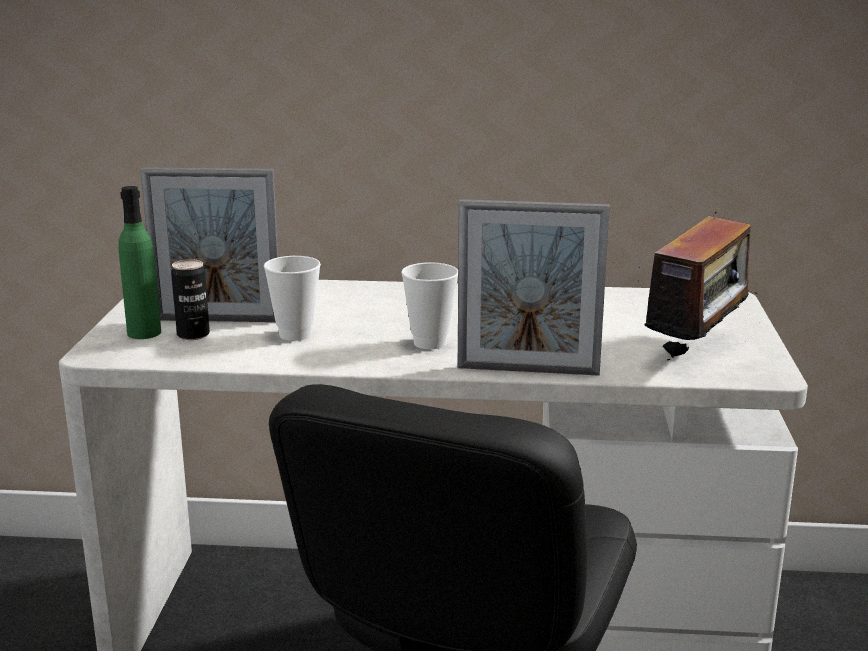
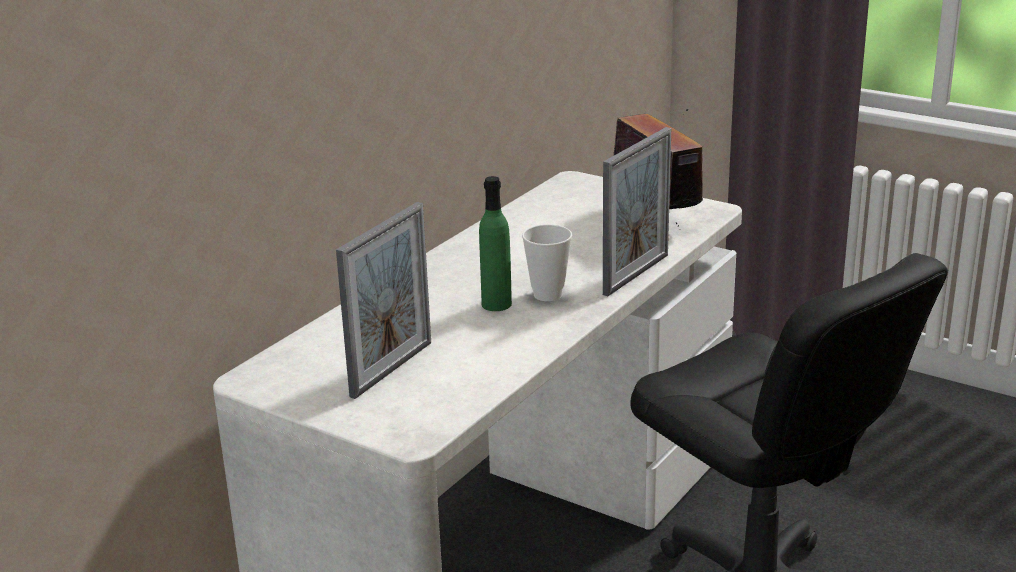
camera: 60 degrees left, 5 degrees up
green bottle [118,186,161,339] -> green bottle moved to [479,176,512,311]
can [171,259,210,340] -> none
cup [264,256,321,341] -> none

